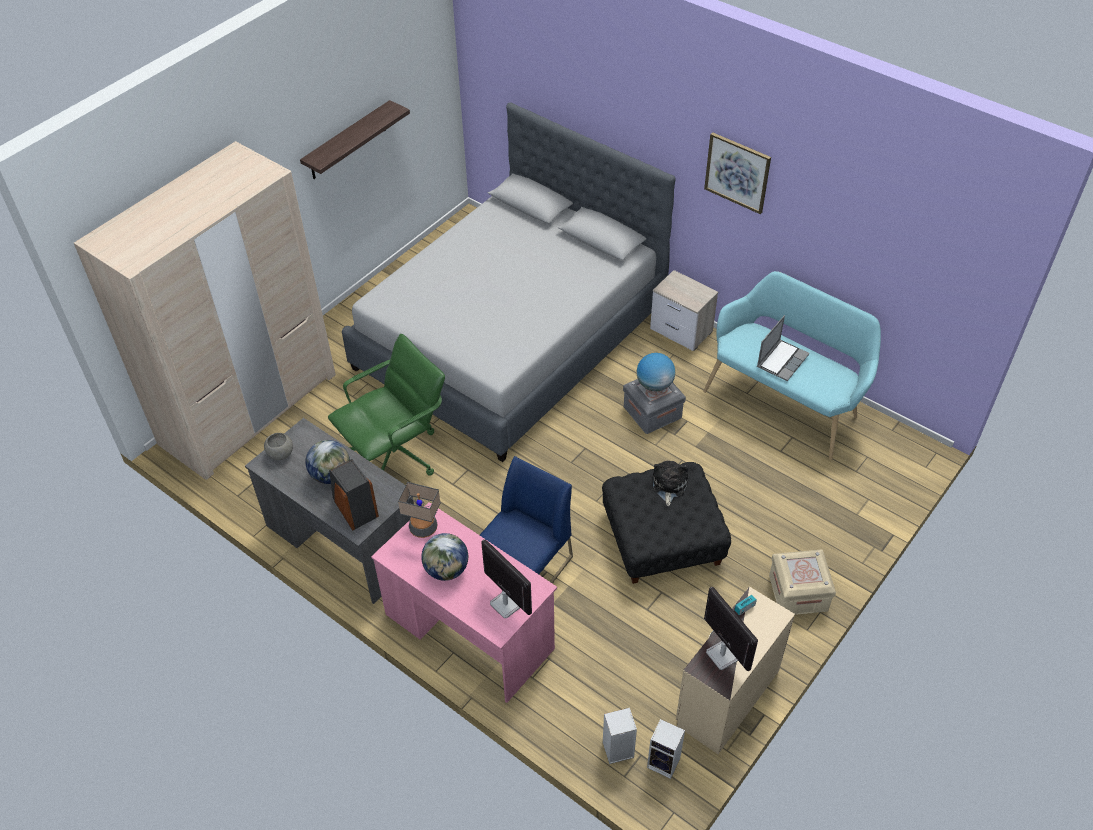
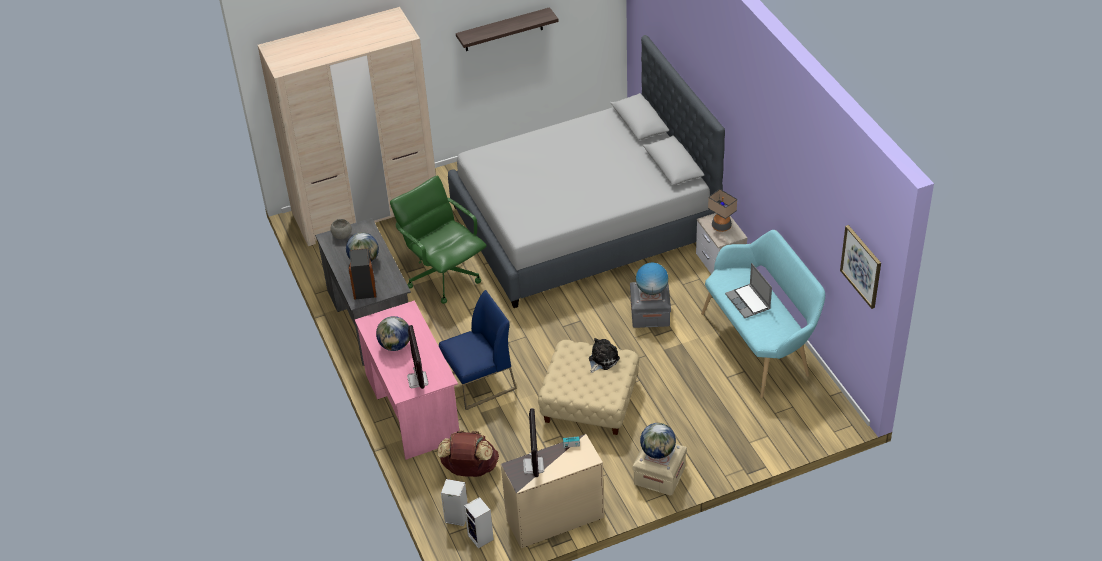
camera: 30 degrees right, 5 degrees down
green office chair [328,334,445,476] -> green office chair turned 120 degrees counterclockwise [390,176,487,304]
table lamp [398,482,441,538] -> table lamp moved to [708,189,737,232]
black ottoman [602,462,731,584] -> beige ottoman [538,340,639,435]
picture [704,132,771,214] -> picture moved to [840,225,881,309]
laptop [757,315,810,381] -> laptop turned 90 degrees clockwise [725,263,772,318]
none -> brown backpack [438,431,499,477]
none -> globe [640,423,676,459]

